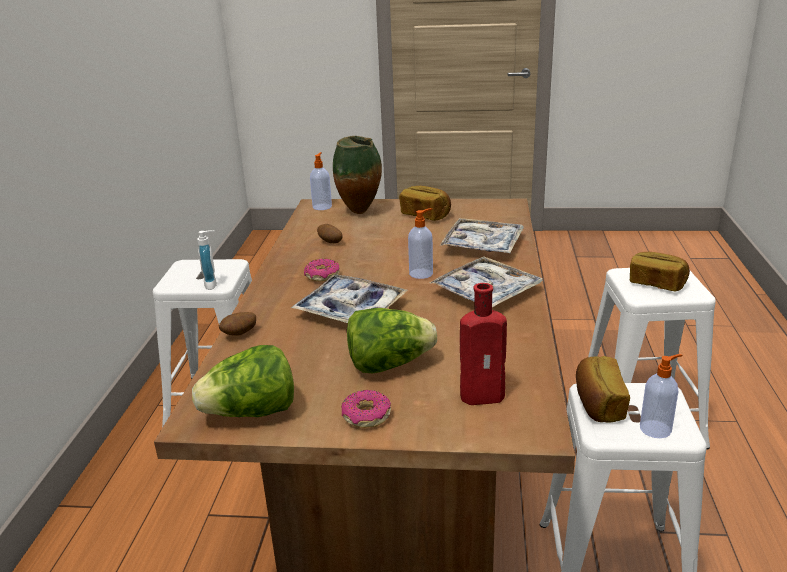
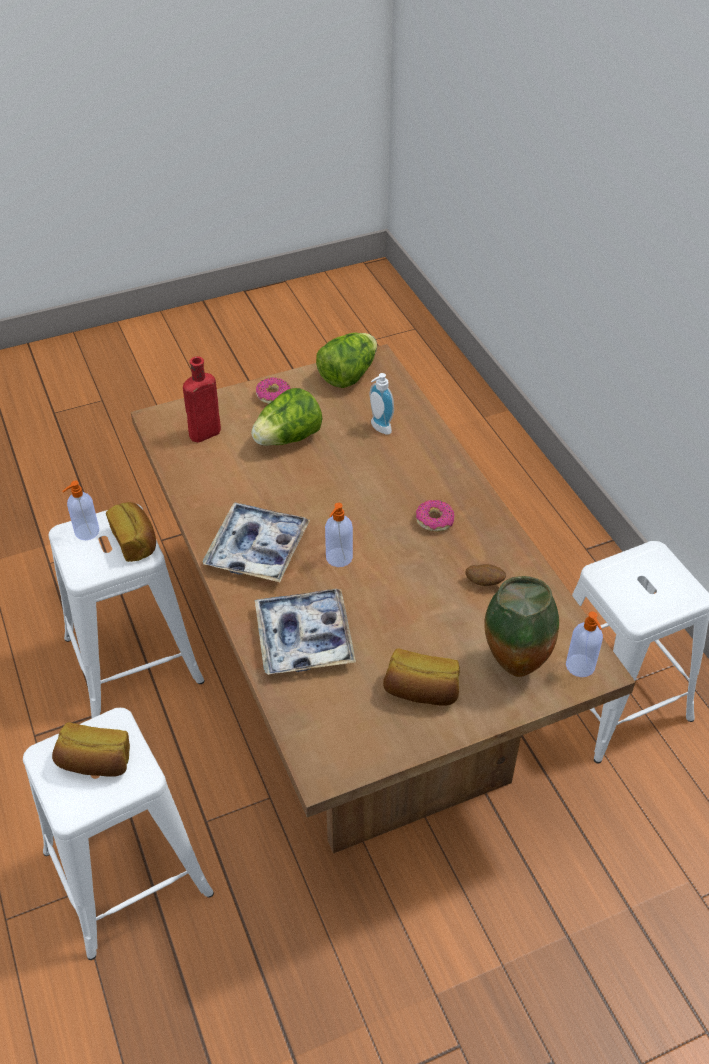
camera: 150 degrees right, 20 degrees up
soap dispenser [197,230,217,290] -> soap dispenser moved to [370,373,394,435]
potato [219,312,256,336] -> none
tray [291,275,408,323] -> none

